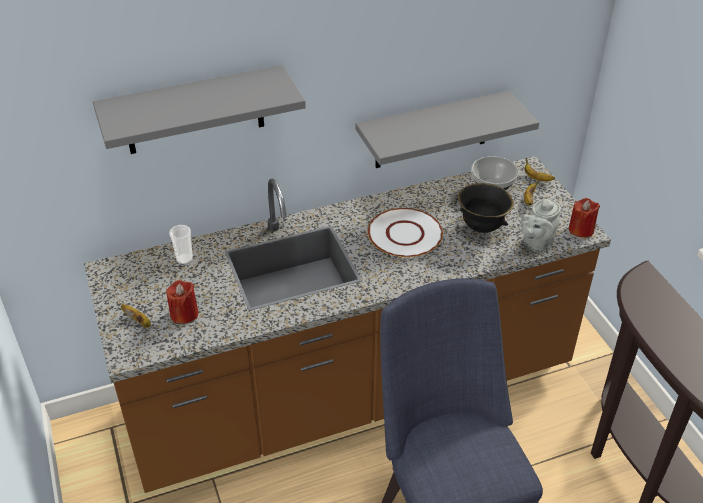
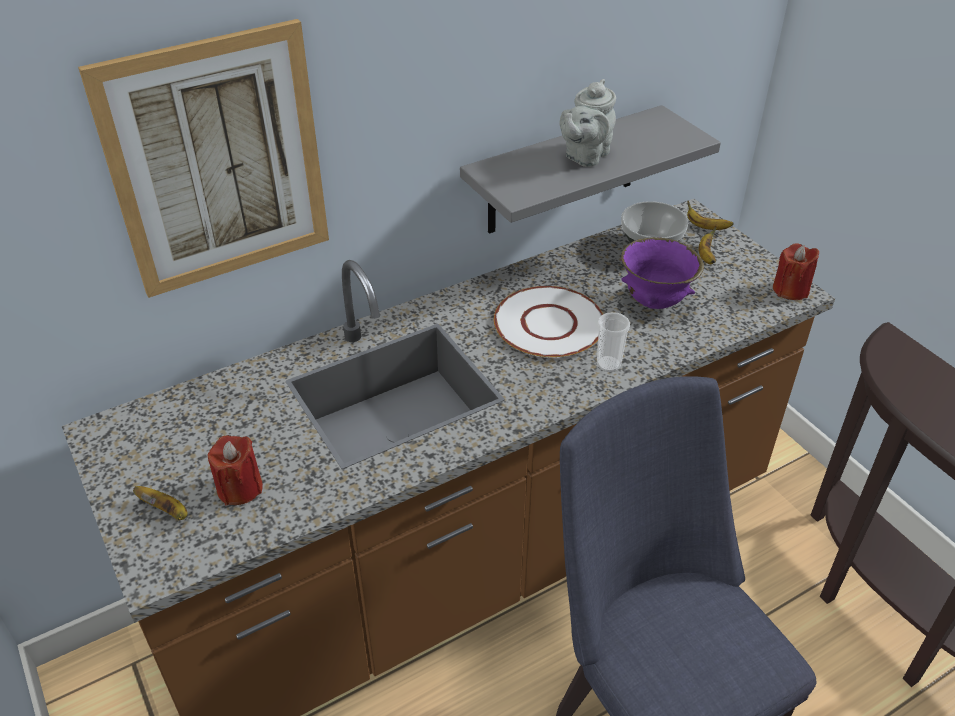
camera: 10 degrees left, 0 degrees up
grey shelf [93,65,306,154] -> picture [78,19,329,298]
cup [169,225,193,264] -> cup moved to [597,312,630,372]
black bowl [458,183,514,233] -> purple bowl [621,237,704,309]
grey teapot [520,197,561,252] -> grey teapot moved to [560,79,616,167]

